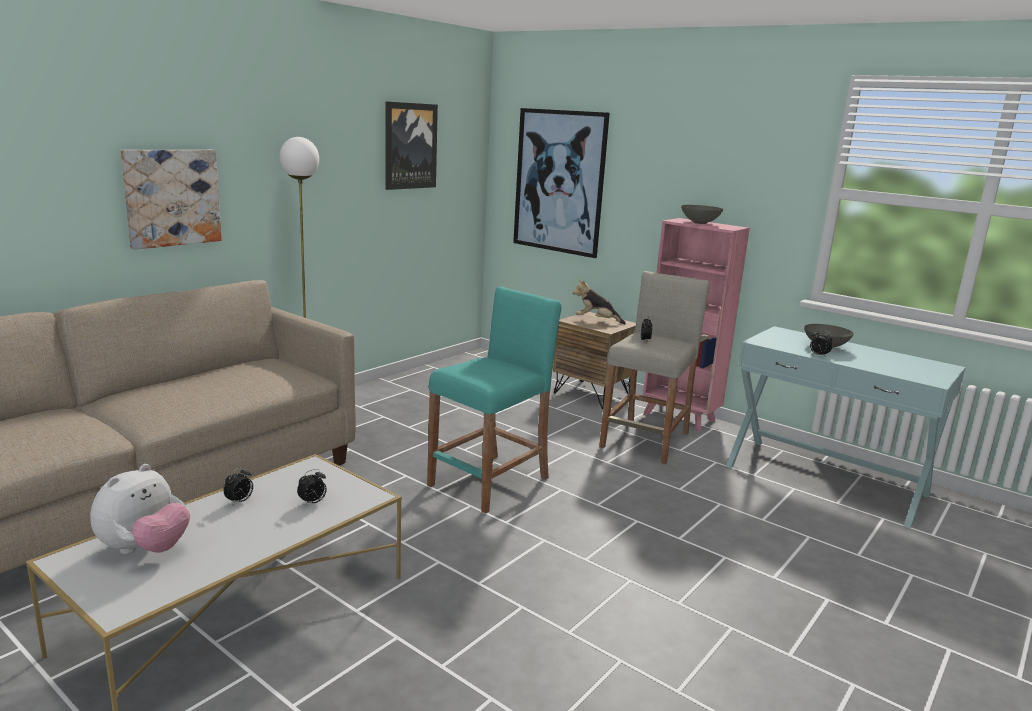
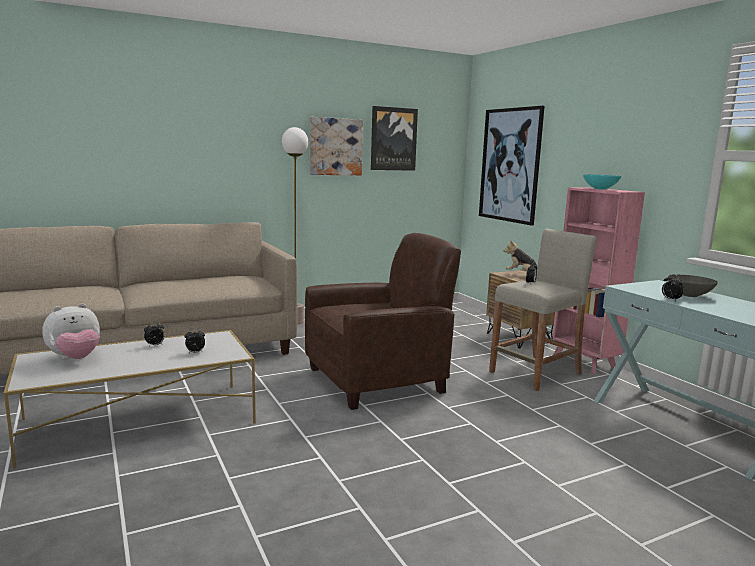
camera: 25 degrees right, 5 degrees down
picture [121,150,222,250] -> picture moved to [310,117,363,175]
turquoise stool [427,286,562,514] -> brown armchair [305,233,461,410]
grey bowl [681,205,723,224] -> turquoise bowl [583,174,621,190]

